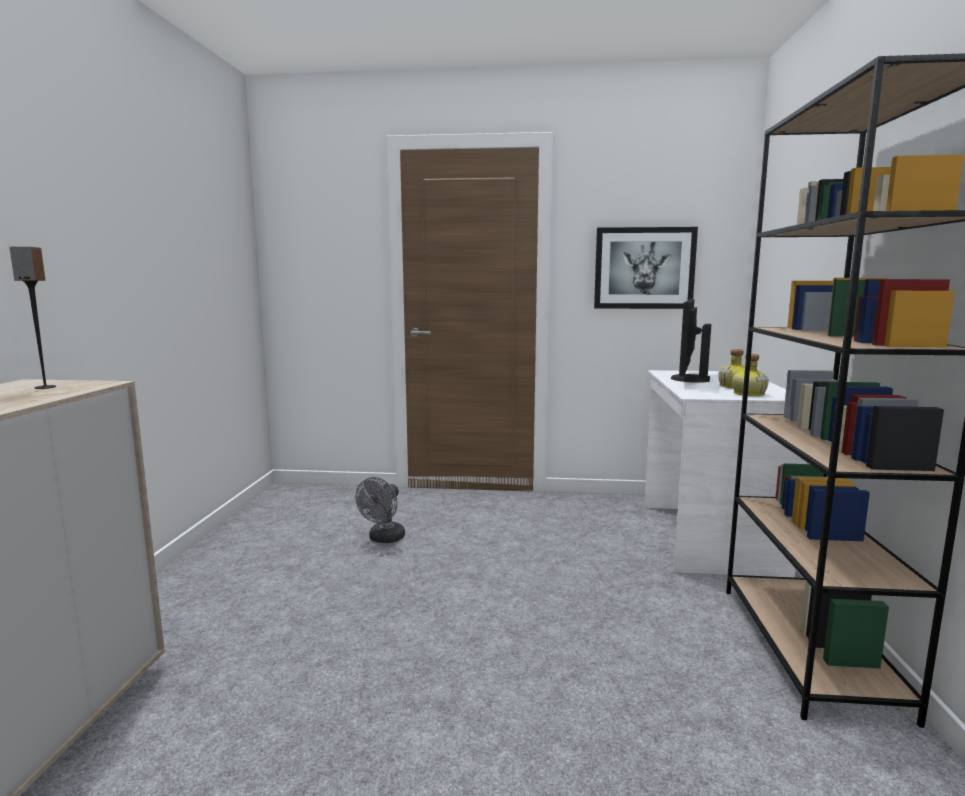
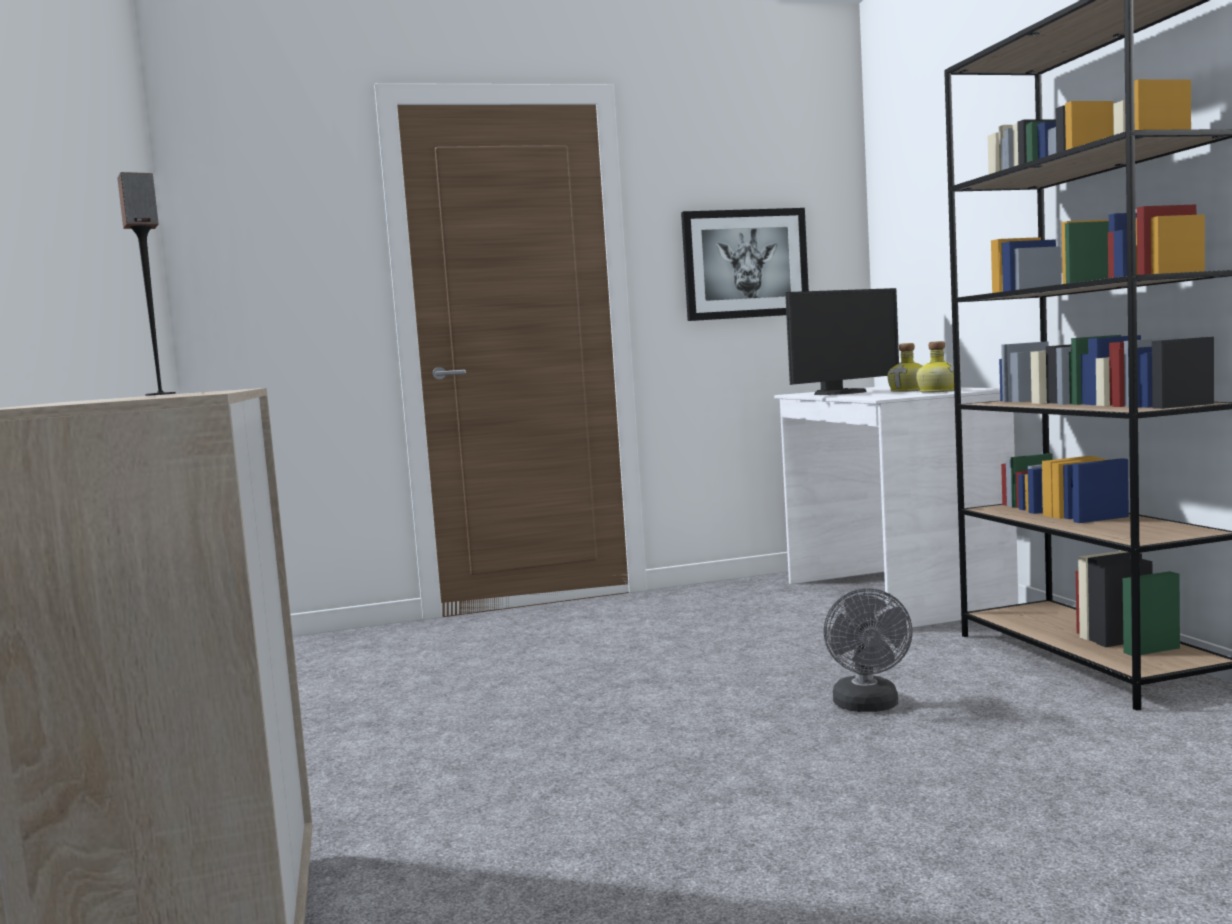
camera: 20 degrees left, 5 degrees down
grey fan [355,477,405,543] -> grey fan moved to [824,588,913,712]
monitor [671,298,711,383] -> monitor turned 120 degrees counterclockwise [785,288,899,395]

